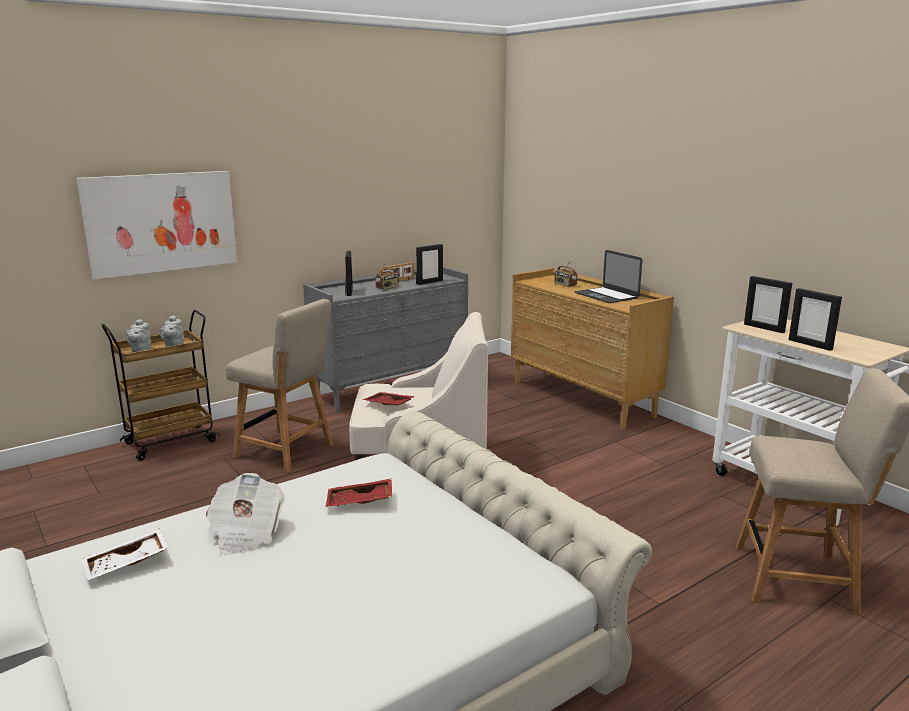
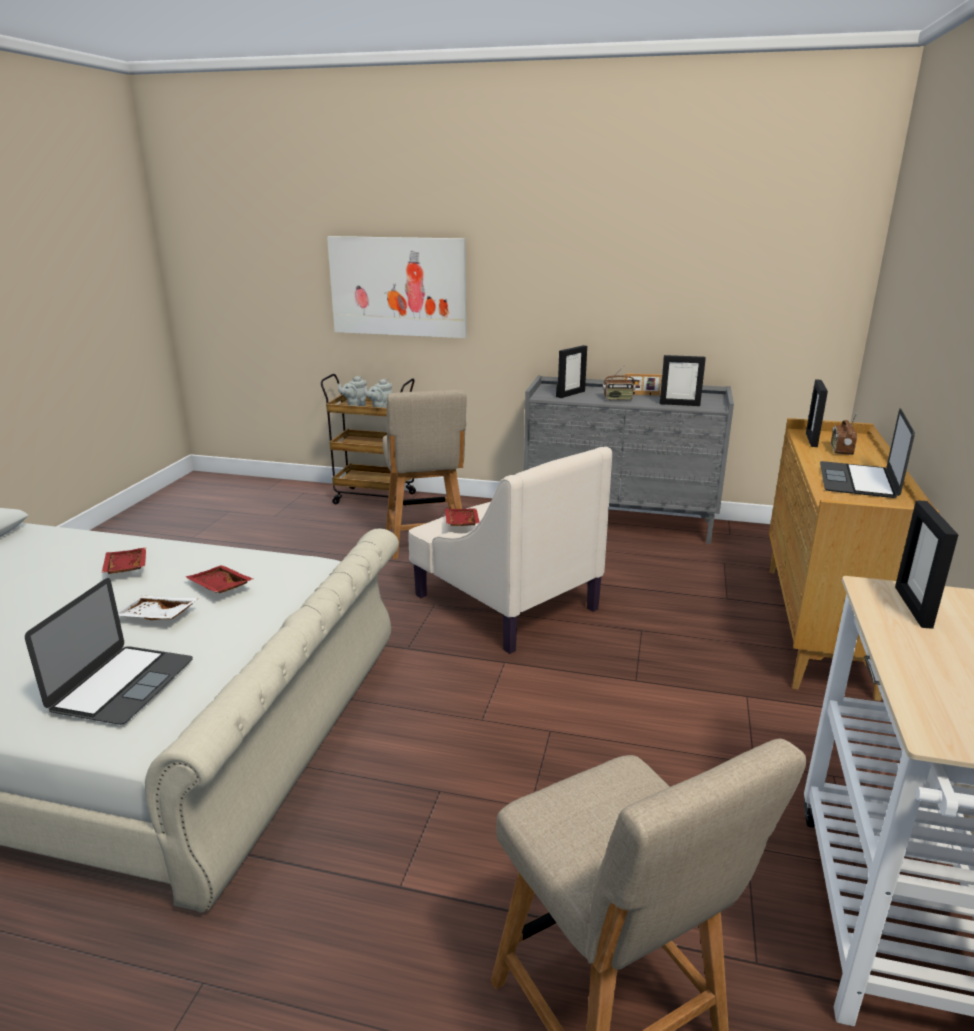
camera: 50 degrees right, 5 degrees up
white tray [82,529,168,580] -> white tray moved to [118,596,199,620]
newspaper [206,473,285,555] -> red tray [102,548,146,574]
picture frame [788,288,842,351] -> picture frame moved to [806,379,828,447]
none -> laptop [25,578,193,725]

